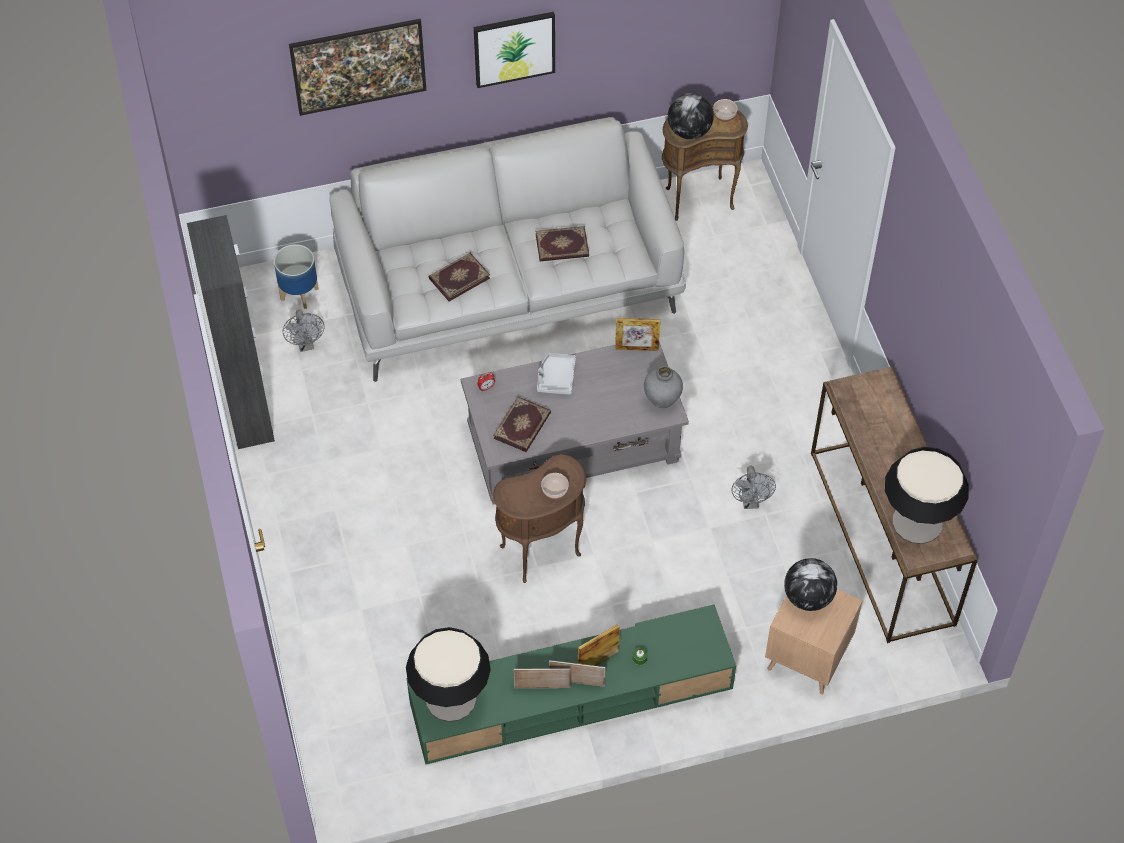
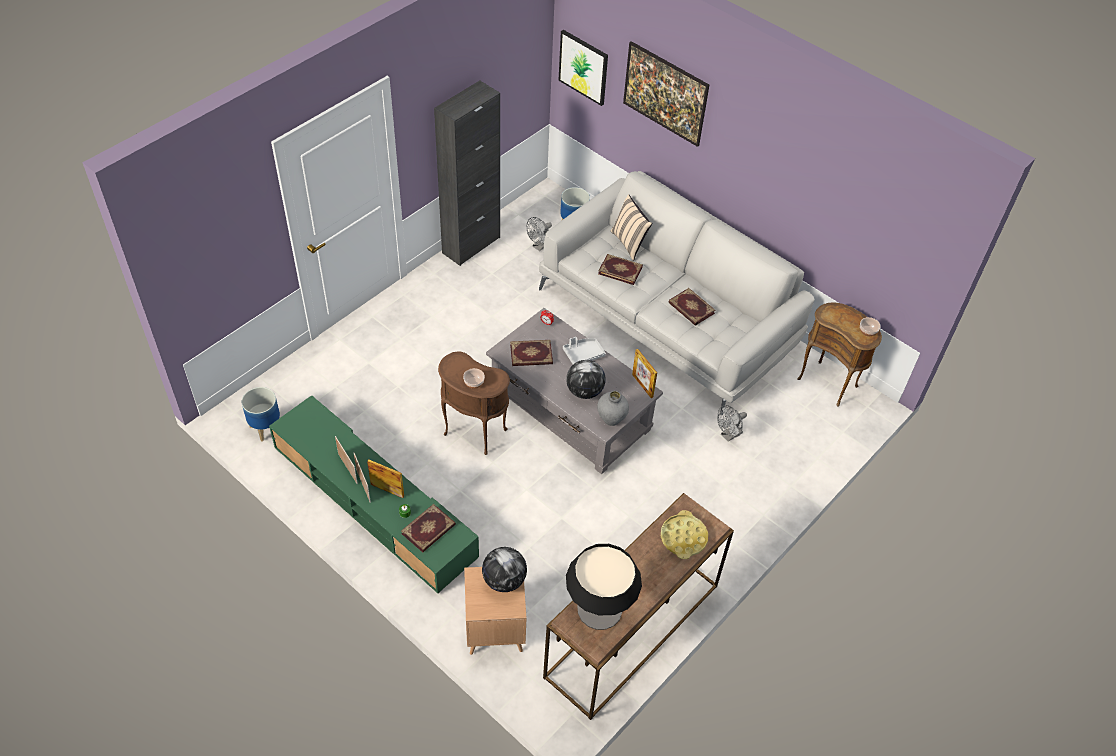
camera: 55 degrees right, 5 degrees down
table lamp [406,627,491,722] -> none
picture [474,12,555,88] -> picture moved to [558,30,608,106]
globe [668,93,714,140] -> globe moved to [566,360,606,399]
grey fan [731,466,776,509] -> grey fan moved to [718,405,747,442]
none -> planter [241,387,280,442]
none -> book [401,504,456,552]
none -> beige pillow [611,194,652,261]
none -> yellow tray [661,510,708,559]

